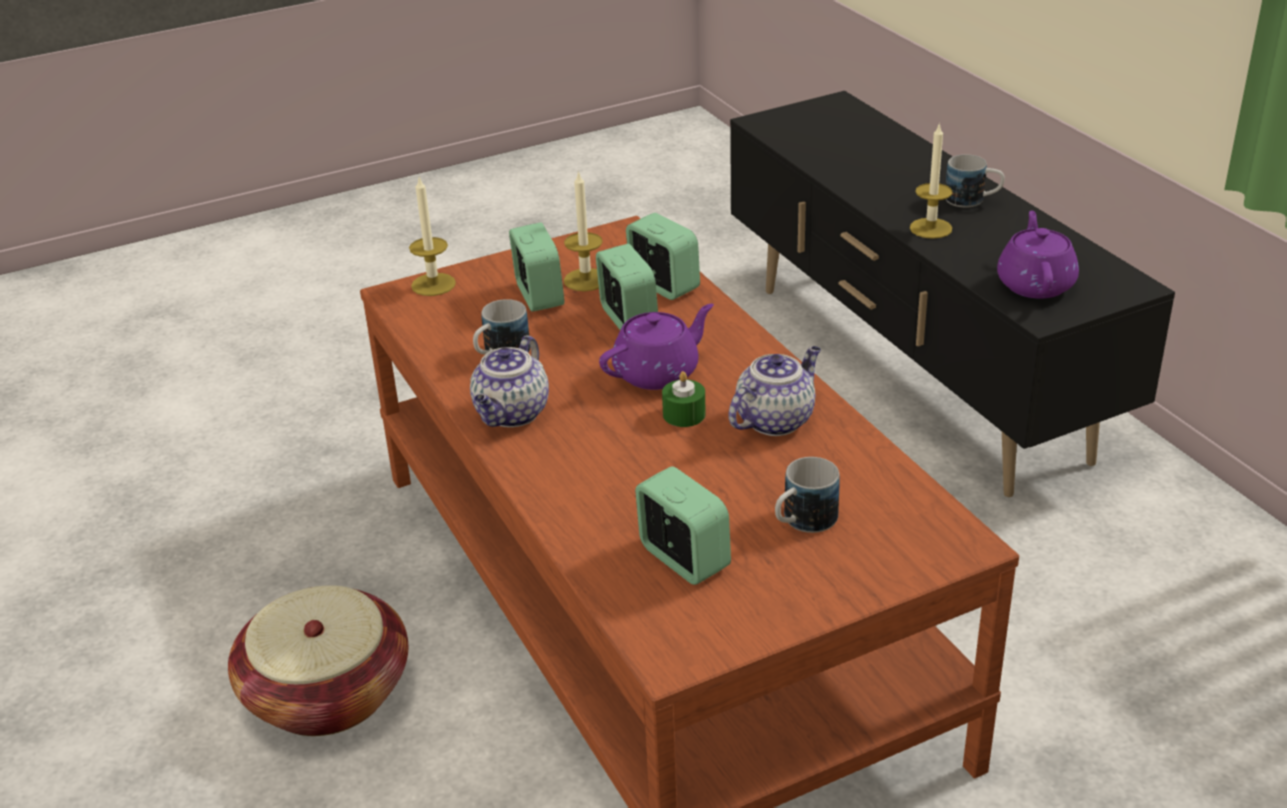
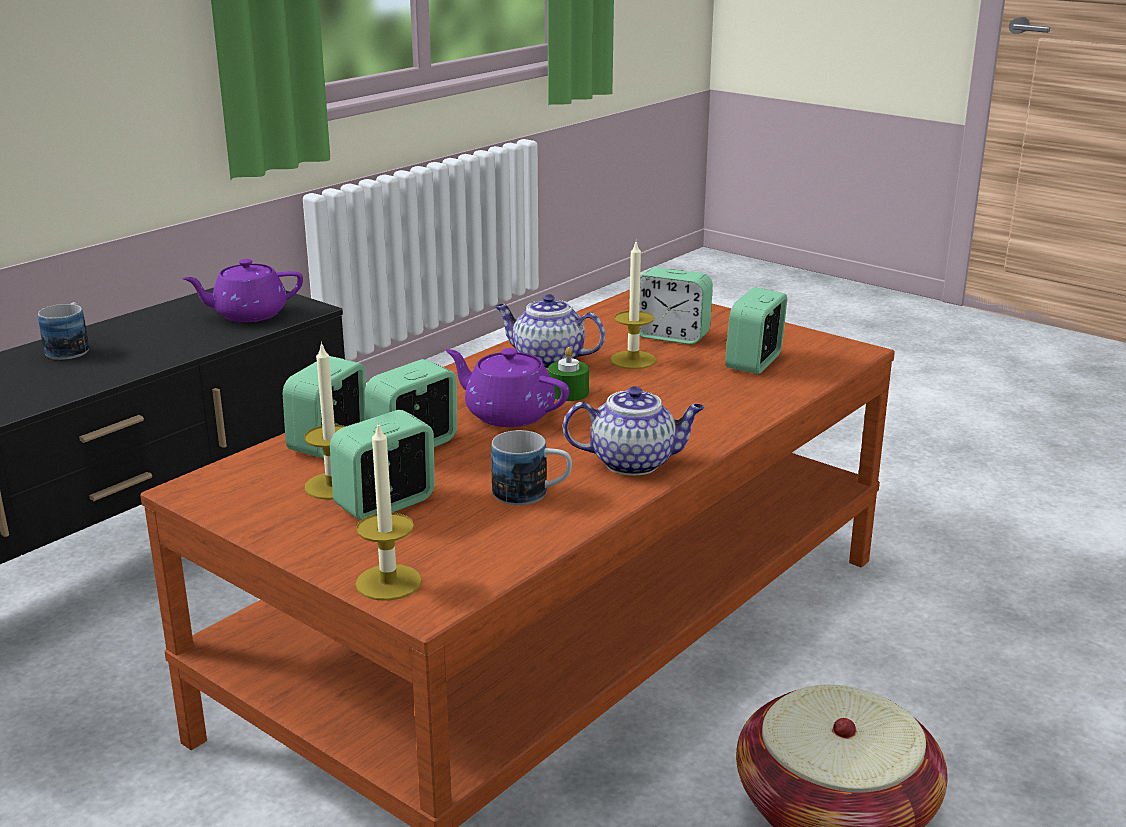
camera: 115 degrees left, 10 degrees down
mug [775,457,840,533] -> alarm clock [639,267,713,344]
candle [910,125,952,239] -> candle moved to [610,242,656,369]

